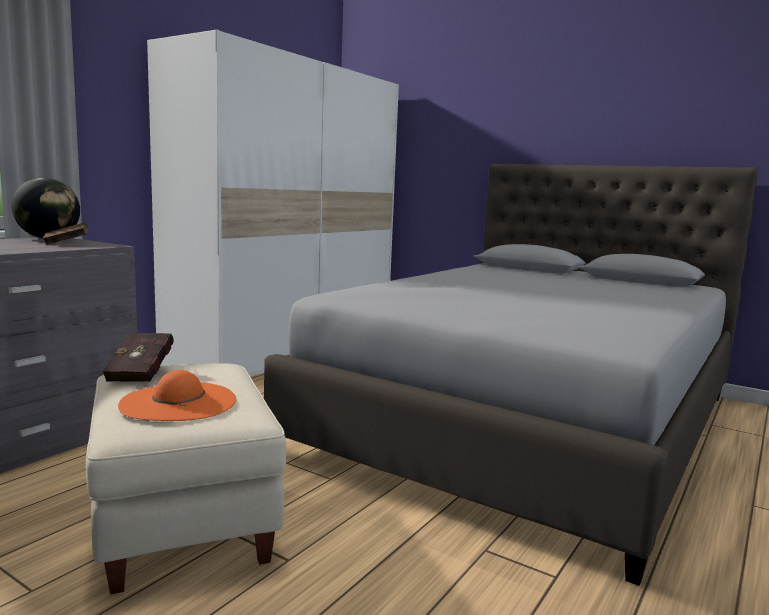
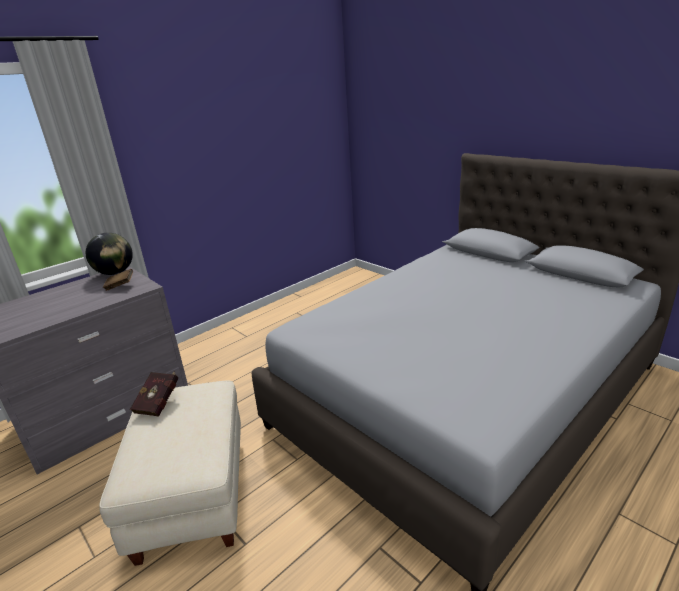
camera: 15 degrees right, 15 degrees up
orange hat [118,370,236,421] -> none
white wardrobe [147,30,399,377] -> none

